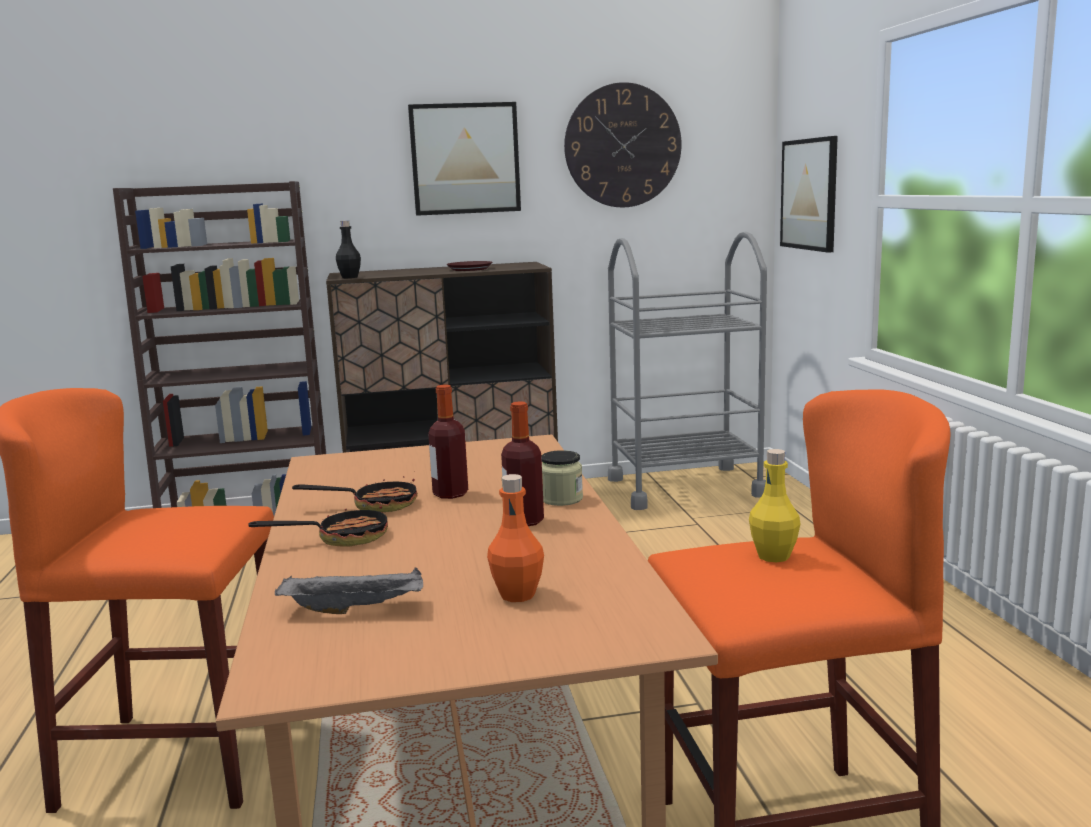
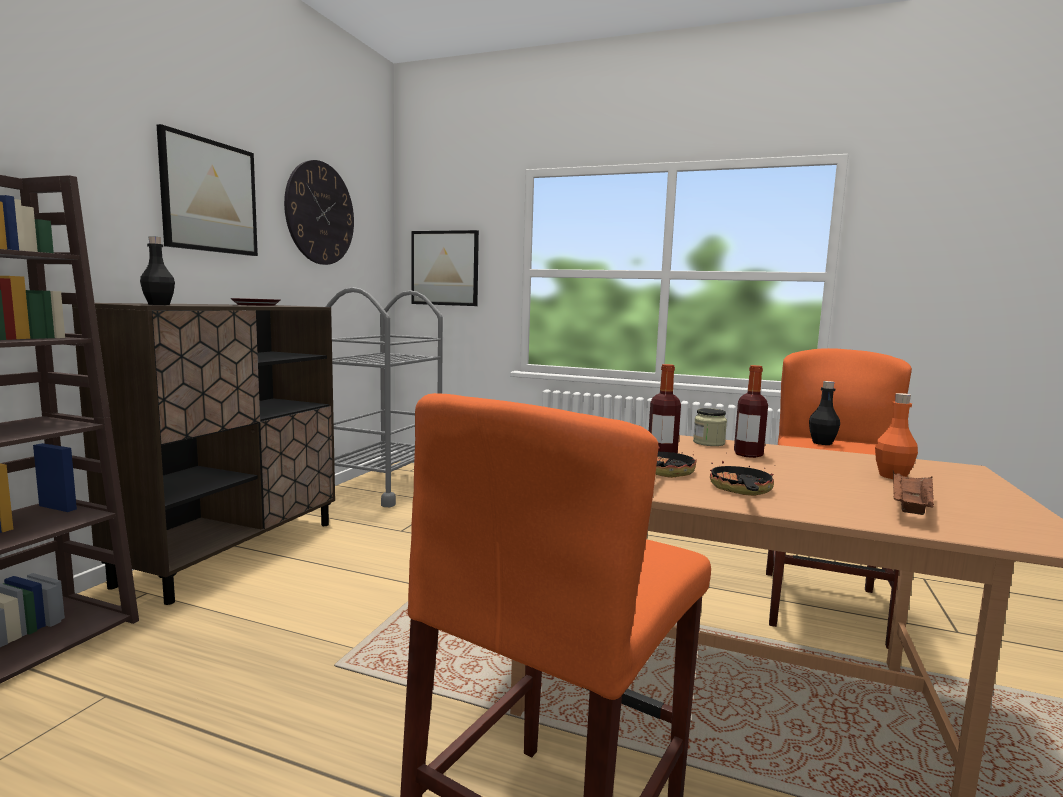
camera: 60 degrees left, 5 degrees down
grey tray [275,567,423,614] -> brown tray [893,470,934,515]
yellow bottle [749,449,800,563] -> black bottle [809,381,840,445]

